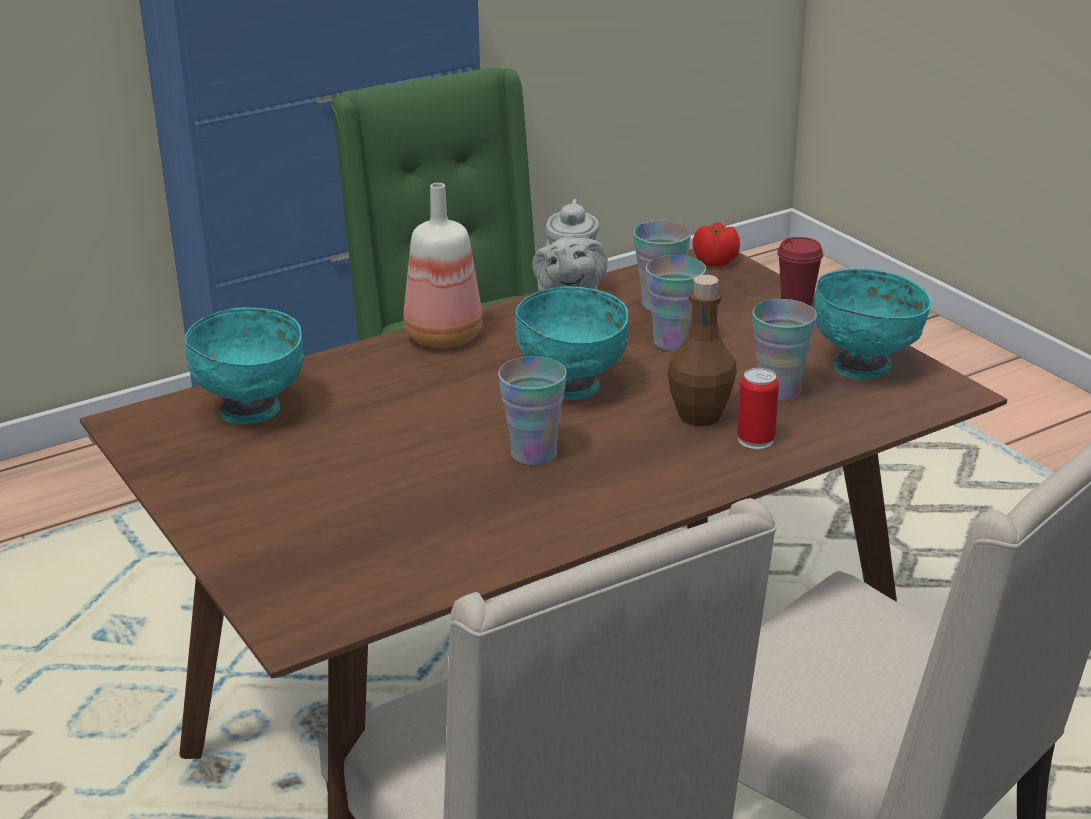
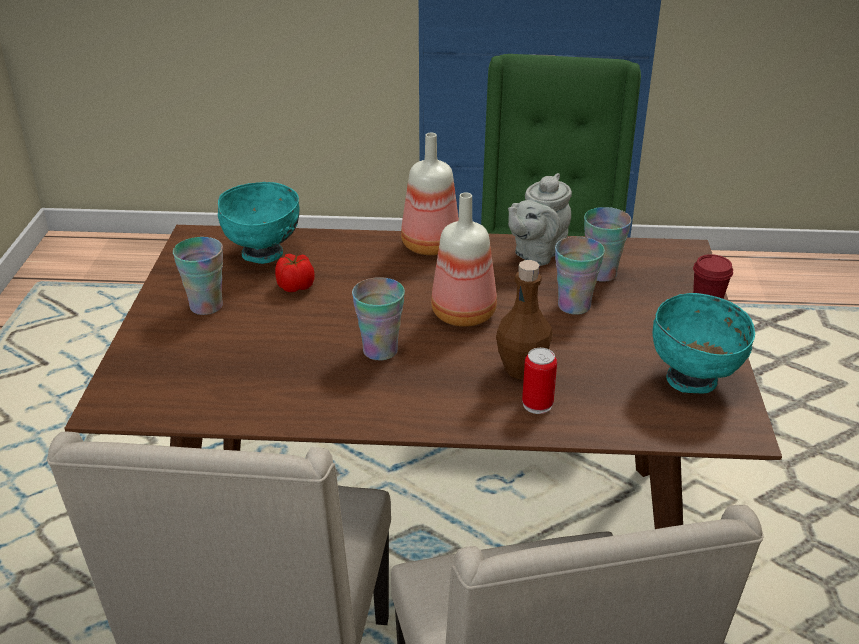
camera: 35 degrees right, 5 degrees up
turquoise bowl [515,286,628,400] -> bottle [431,193,497,327]
tomato [692,222,740,266] -> tomato moved to [275,254,315,292]
cup [752,299,817,401] -> cup moved to [173,237,223,315]

